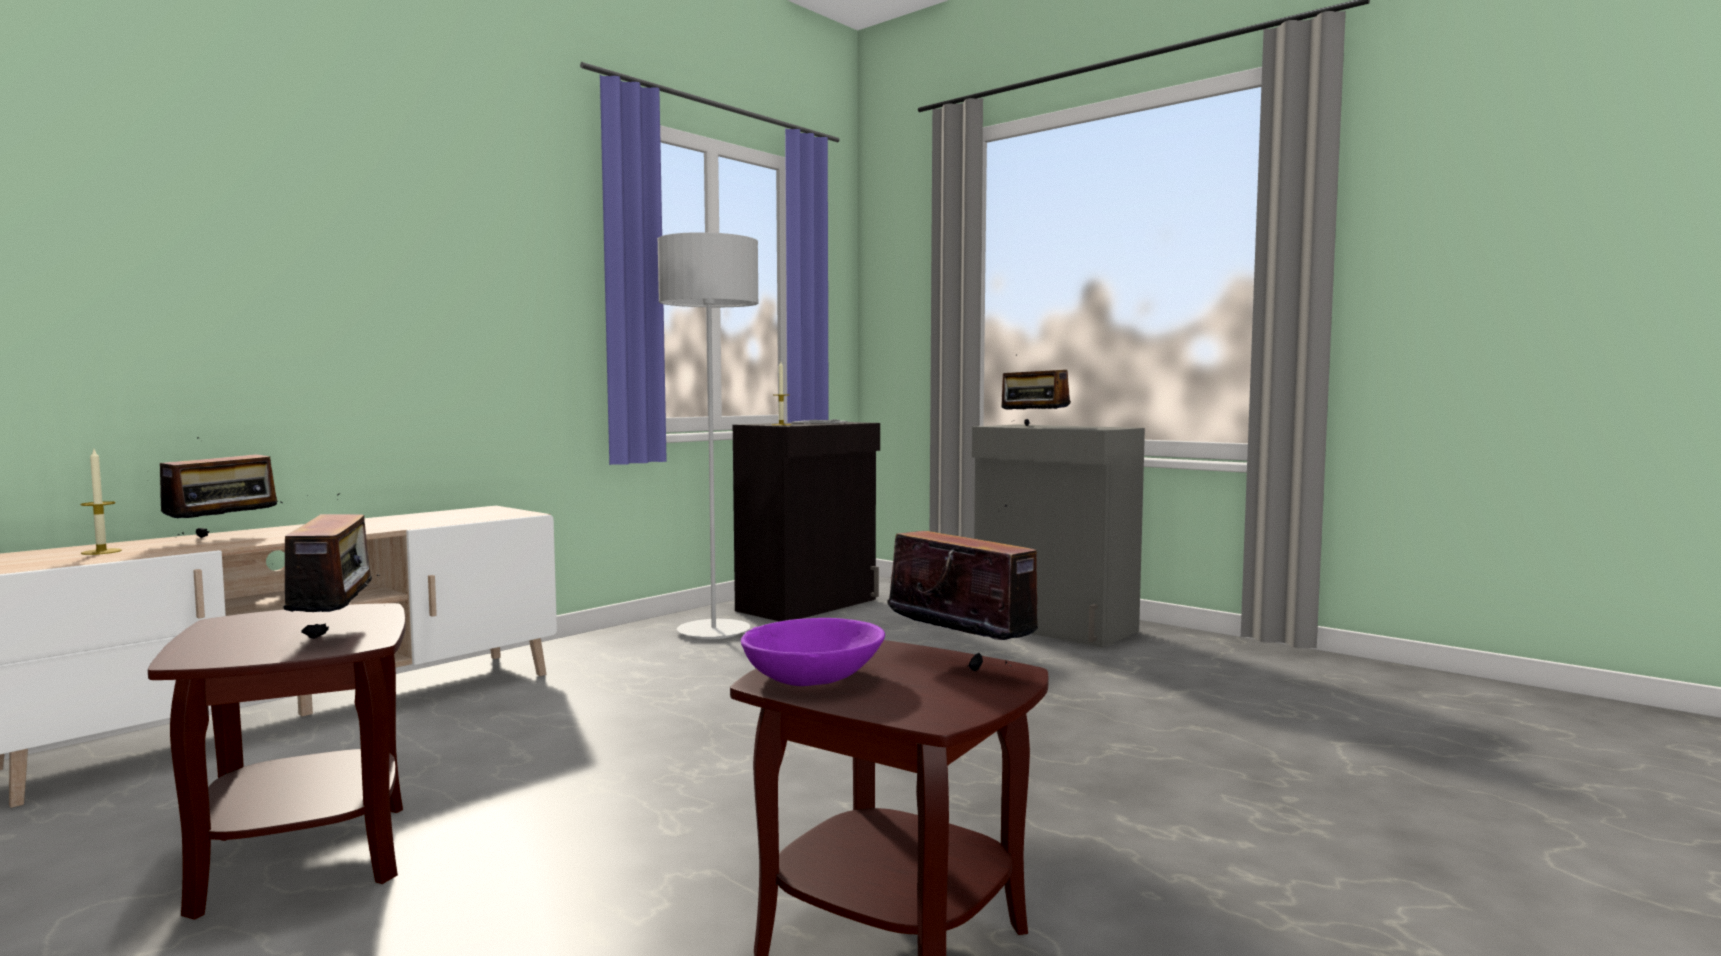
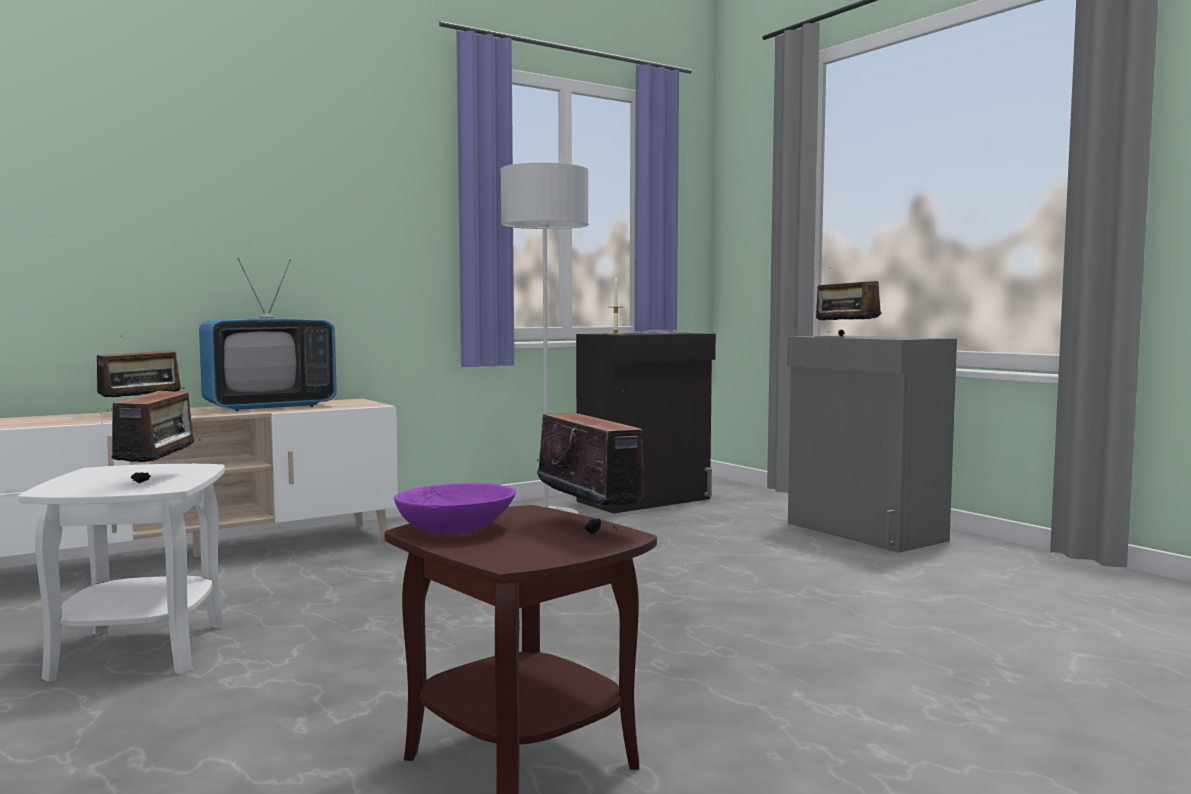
camera: 15 degrees right, 0 degrees up
candle [80,450,122,555] -> none
brown side table [148,603,406,920] -> white side table [18,464,225,682]
none -> television [199,258,337,411]

